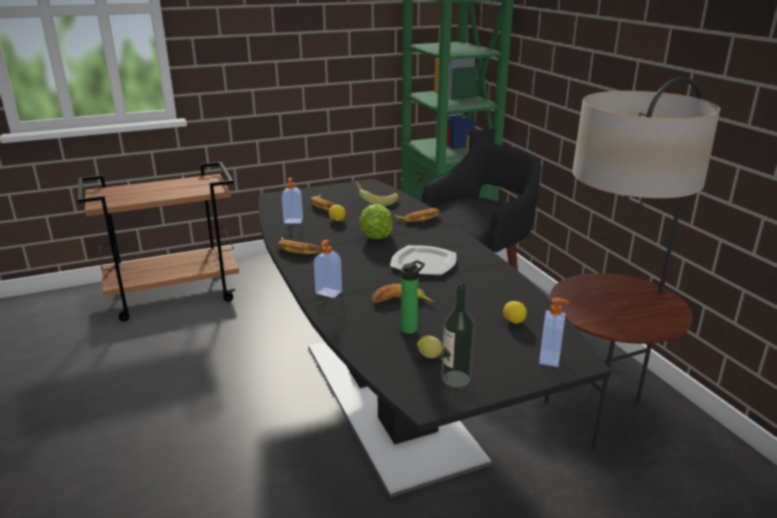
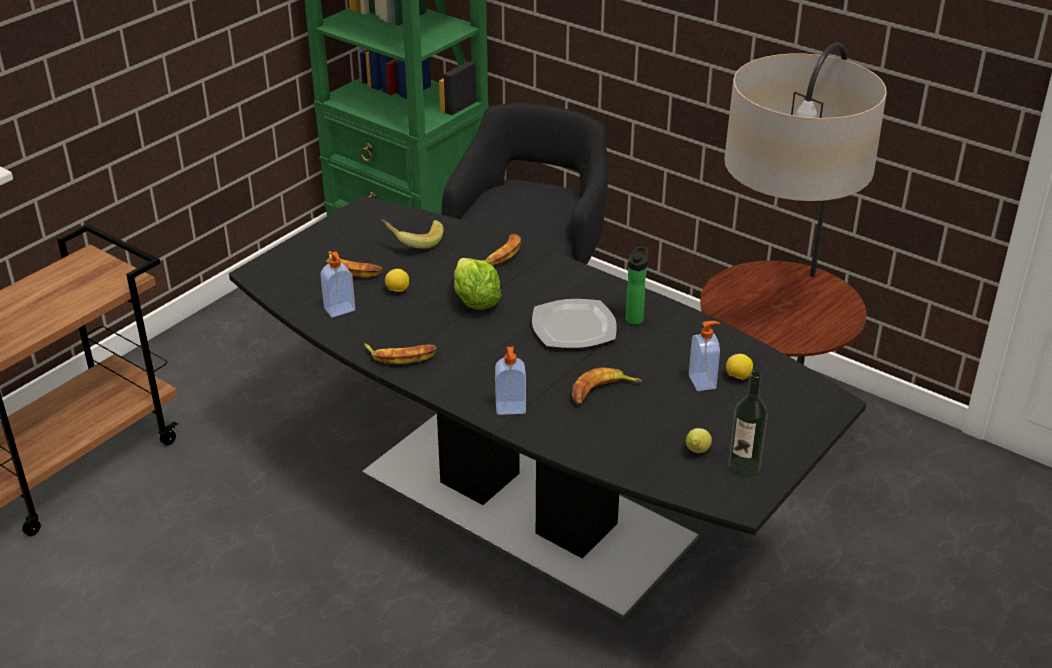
camera: 30 degrees left, 10 degrees up
bottle [401,260,425,334] -> bottle moved to [625,247,648,325]
soap dispenser [539,298,570,367] -> soap dispenser moved to [689,321,720,391]

